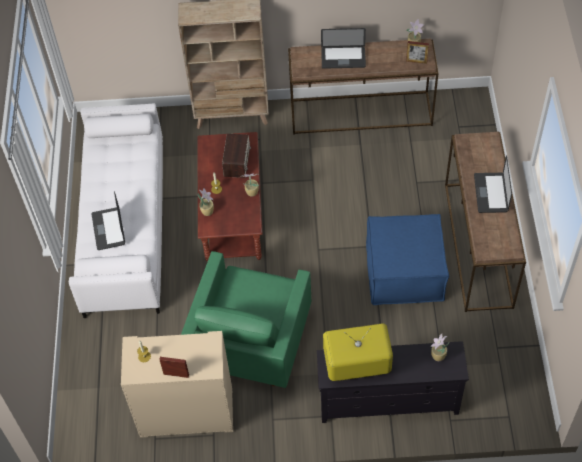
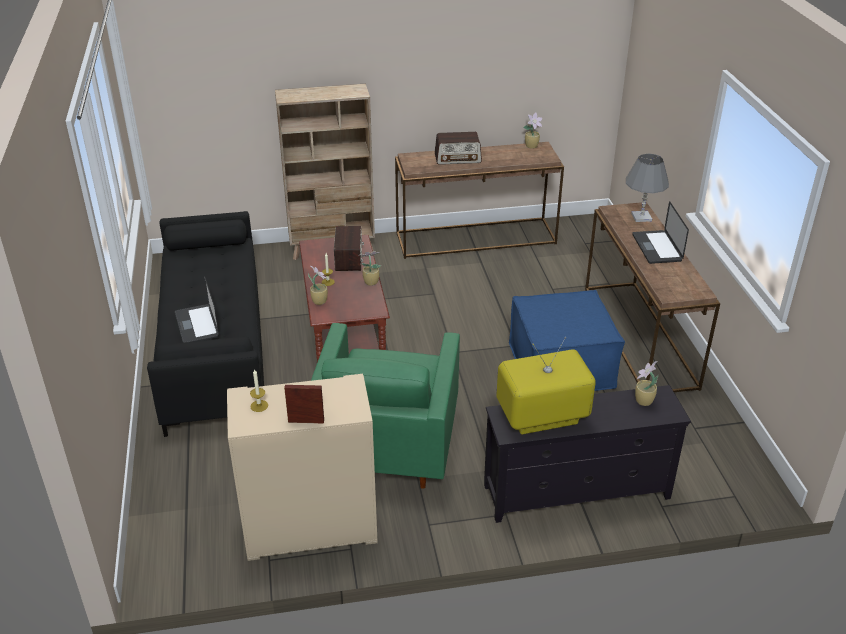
camera: 10 degrees left, 20 degrees down
white sofa [69,103,163,318] -> black sofa [147,211,264,437]
laptop [321,28,366,69] -> radio [435,132,482,165]
picture frame [406,41,429,64] -> none
none -> grey table lamp [626,153,669,222]

